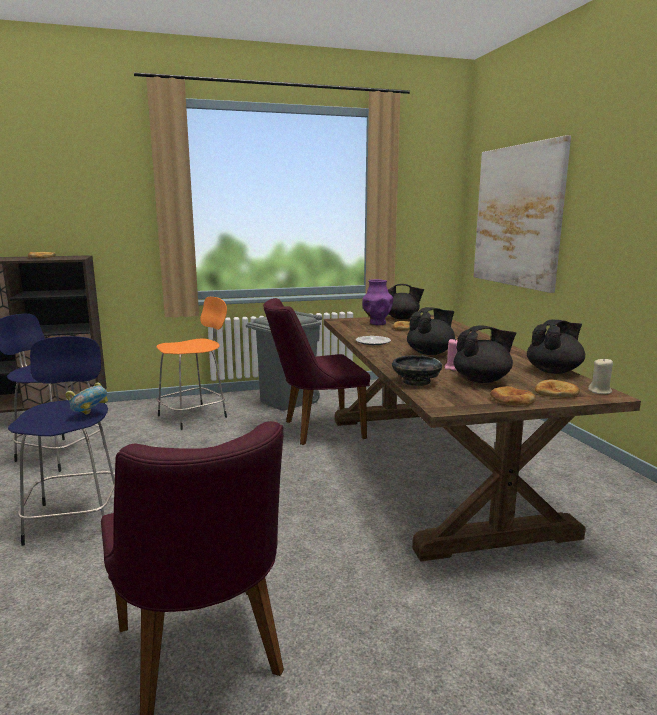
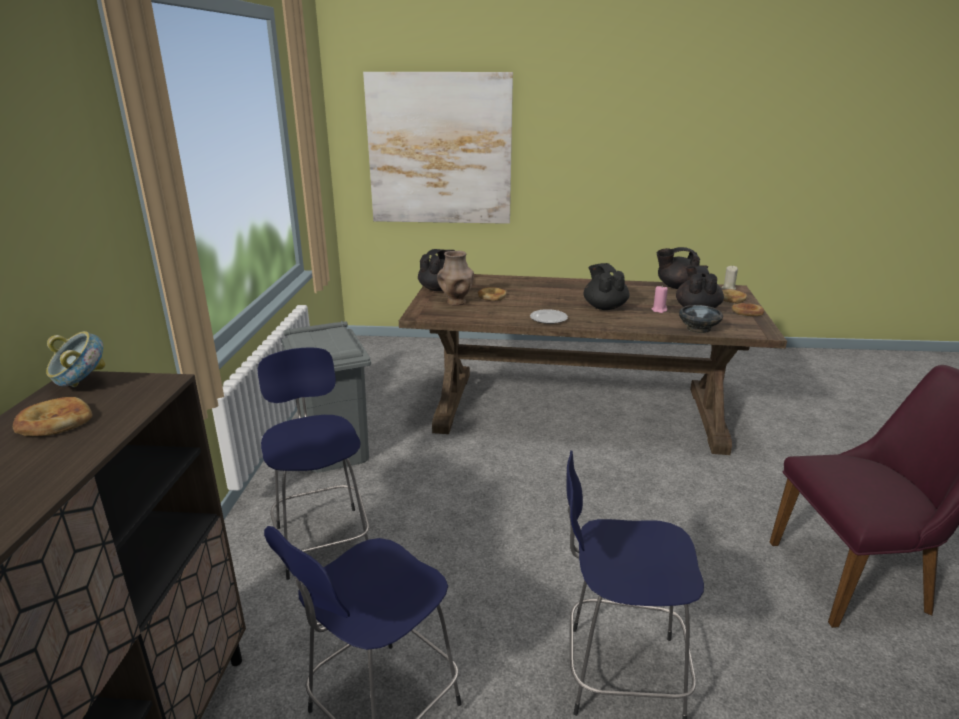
camera: 70 degrees left, 10 degrees up
bowl [65,382,108,415] -> bowl moved to [46,331,106,387]
orange stool [156,297,227,430] -> blue stool [258,347,369,580]
purple chair [263,298,370,445] -> none
purple vase [362,279,393,325] -> brown vase [437,251,474,306]
black teapot [527,320,585,374] -> black teapot turned 75 degrees counterclockwise [657,247,700,289]

